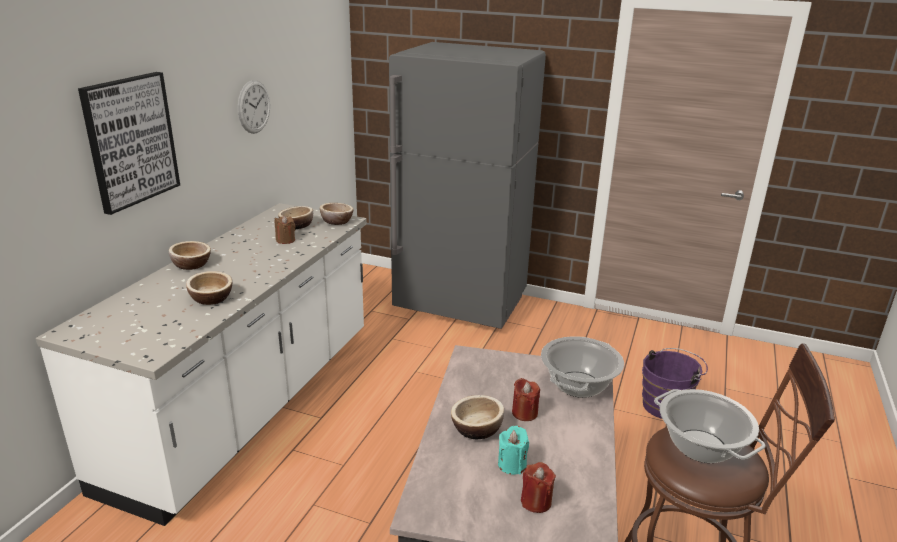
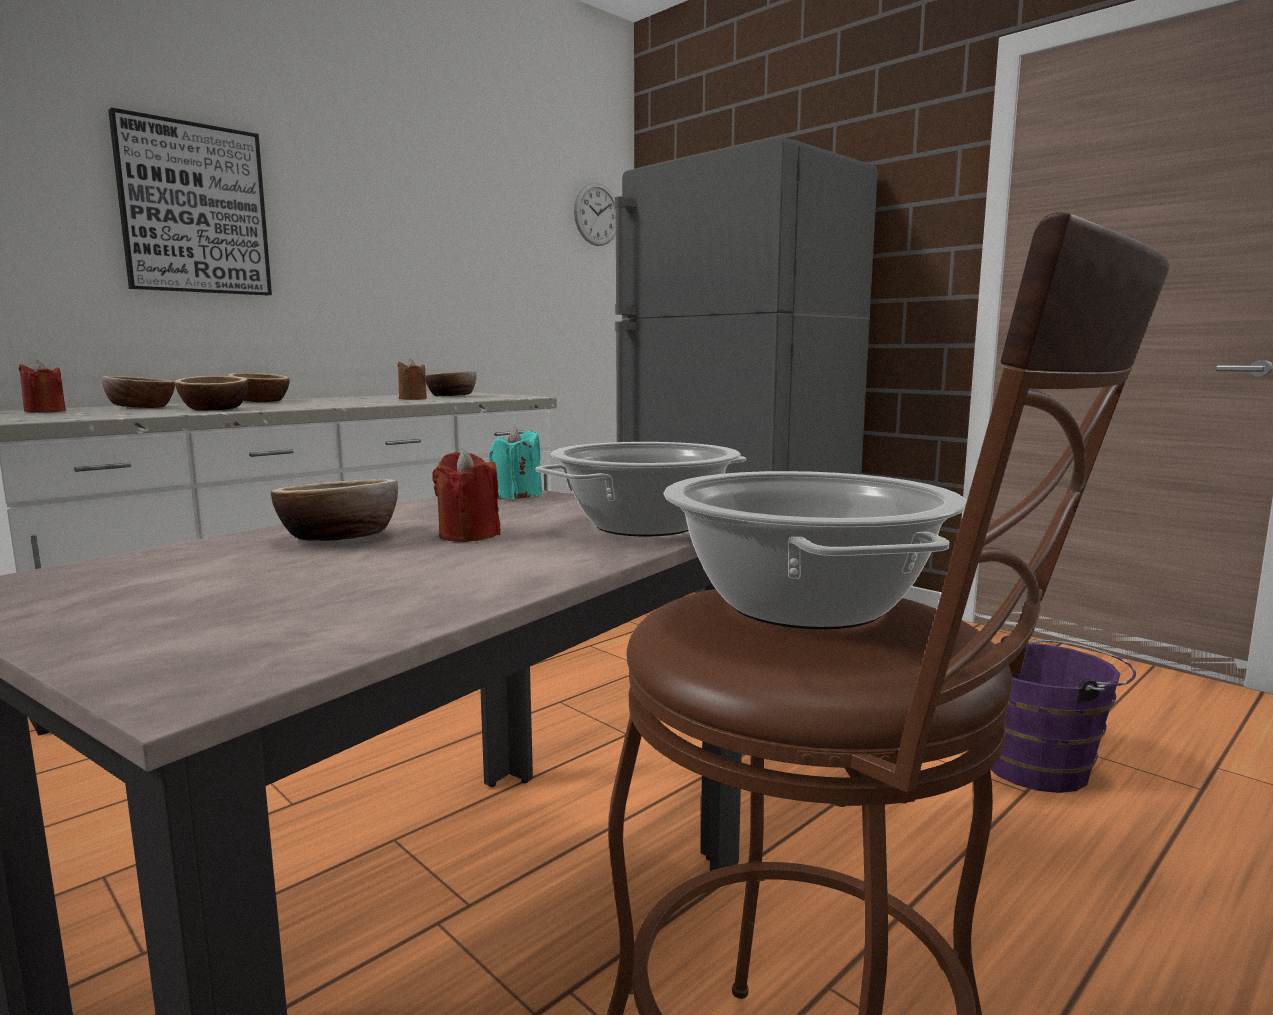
camera: 25 degrees right, 15 degrees down
wall clock [238,80,270,134] -> wall clock moved to [574,183,616,246]
bowl [320,203,353,225] -> bowl moved to [102,376,175,408]
turquoise candle [498,426,529,475] -> turquoise candle moved to [489,427,542,499]
red candle [521,462,556,513] -> red candle moved to [19,360,66,413]

